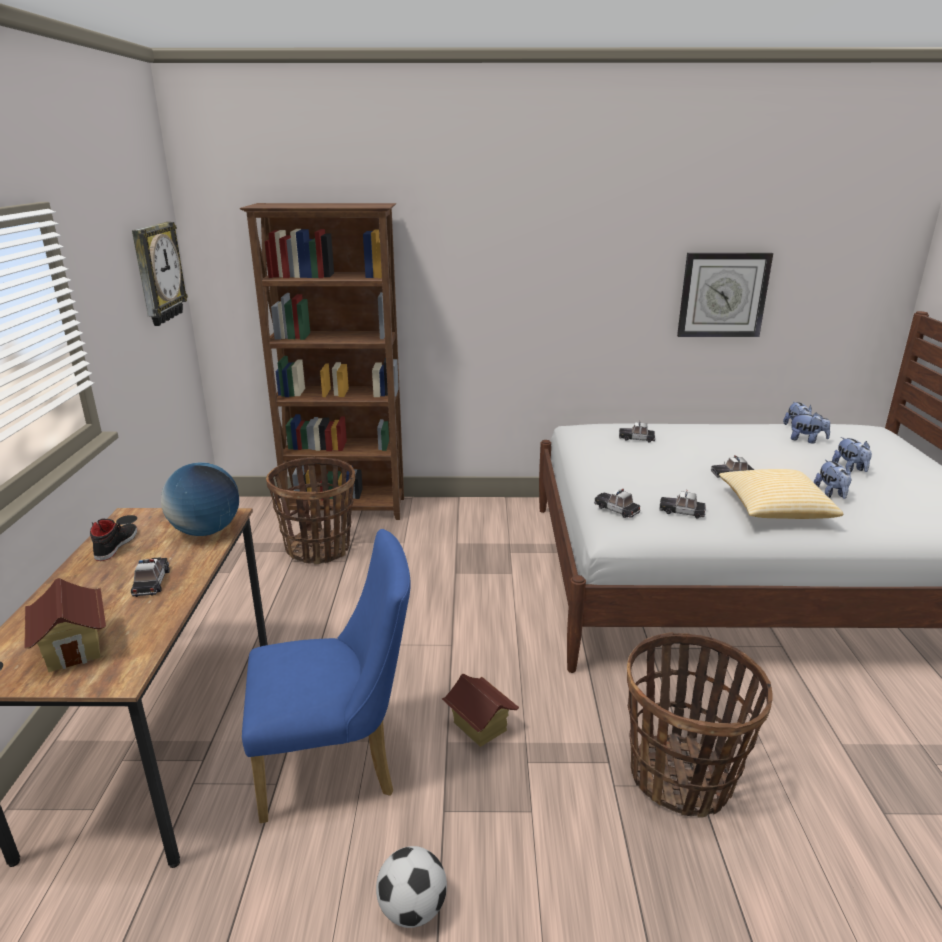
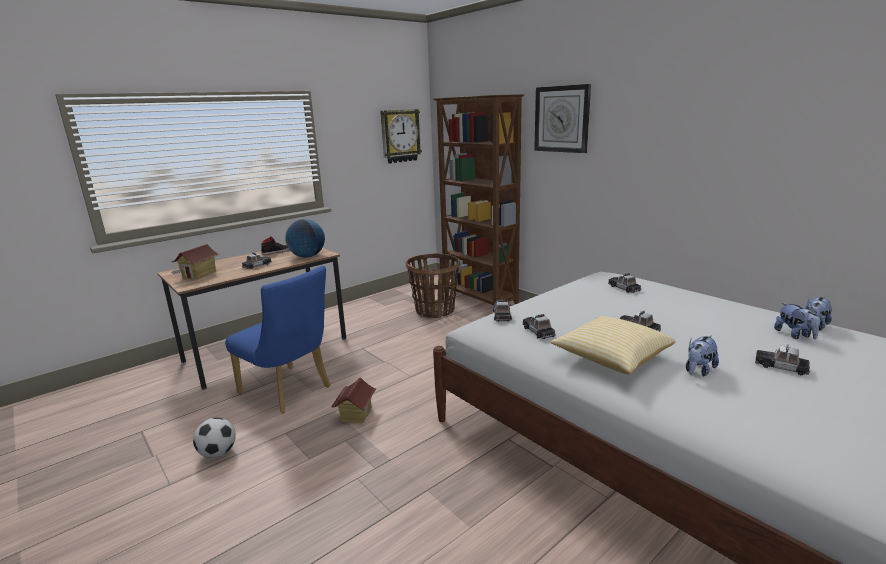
camera: 50 degrees right, 5 degrees down
basket [627,632,773,817] -> none
wall clock [677,253,773,337] -> wall clock moved to [534,84,591,153]
plush toy [832,437,872,472] -> toy car [755,345,810,375]

